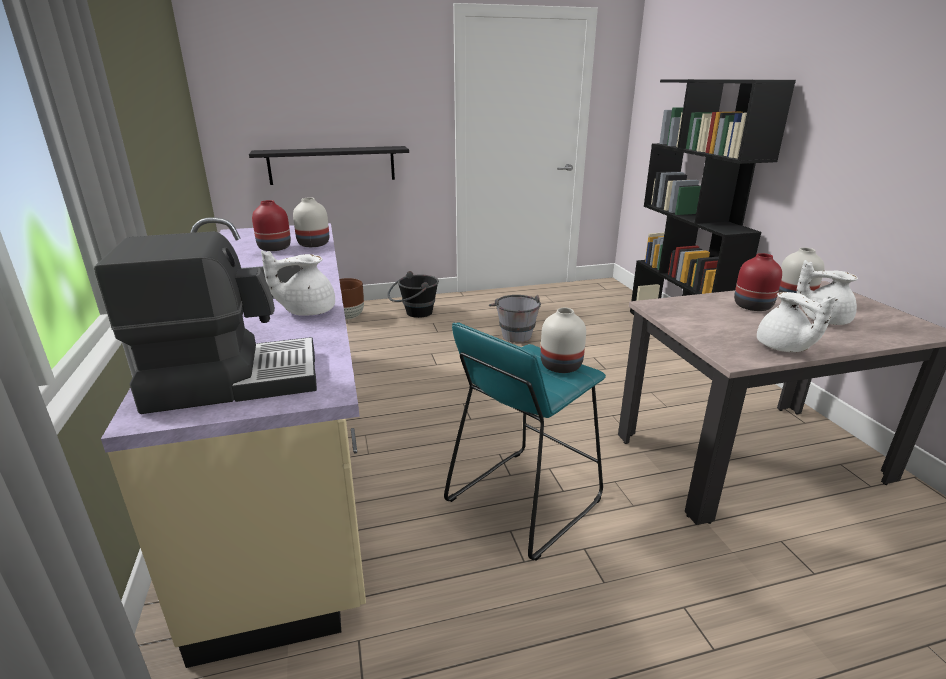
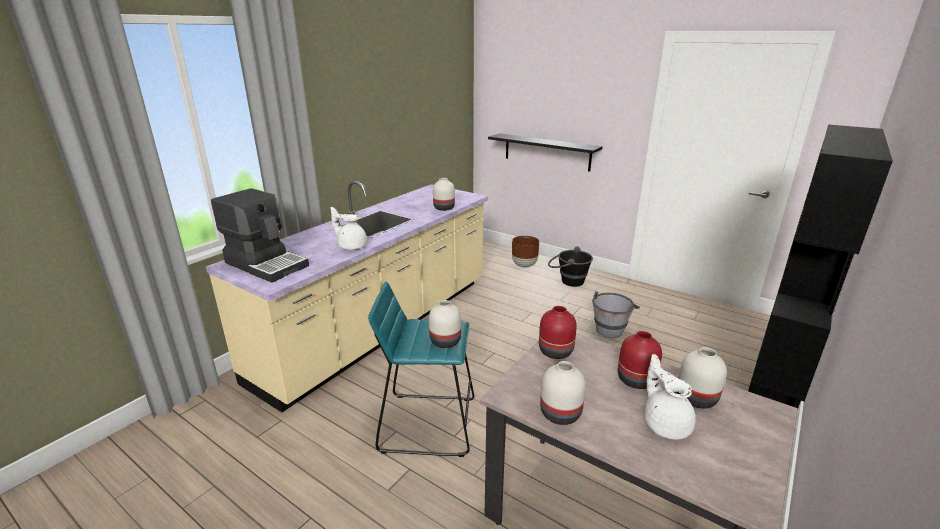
camera: 50 degrees right, 0 degrees up
red vase [252,200,291,251] -> red vase moved to [539,306,577,359]
white teapot [757,292,836,352] -> white vase [540,361,586,425]

